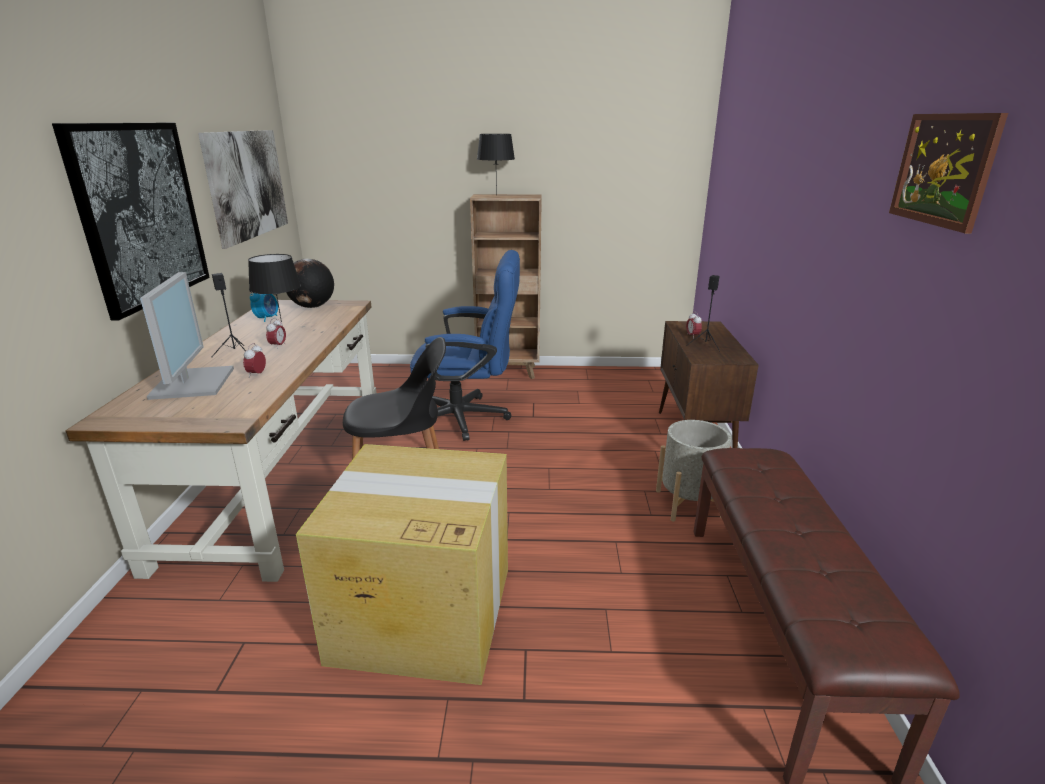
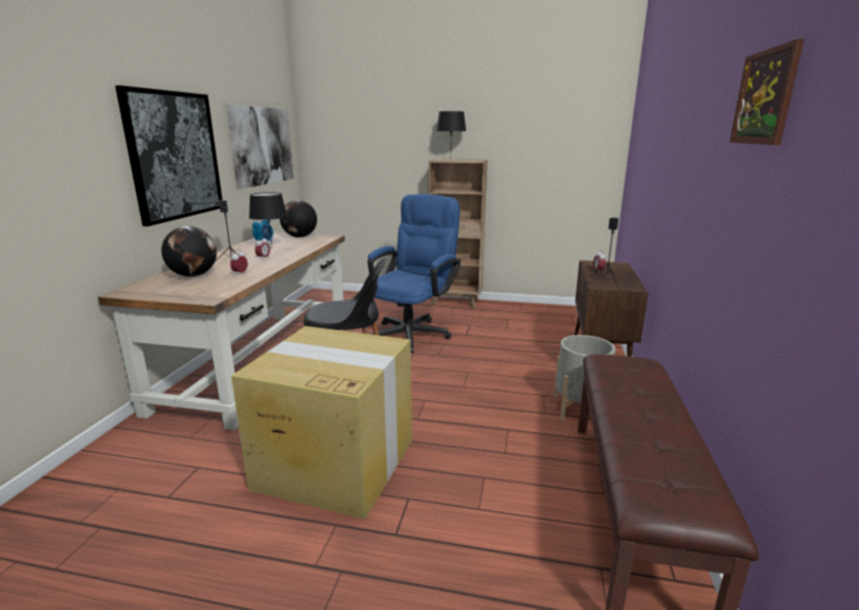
camera: 10 degrees right, 5 degrees down
monitor [140,272,234,400] -> globe [161,226,217,277]
blue office chair [410,250,520,441] -> blue office chair turned 75 degrees counterclockwise [368,194,461,353]

